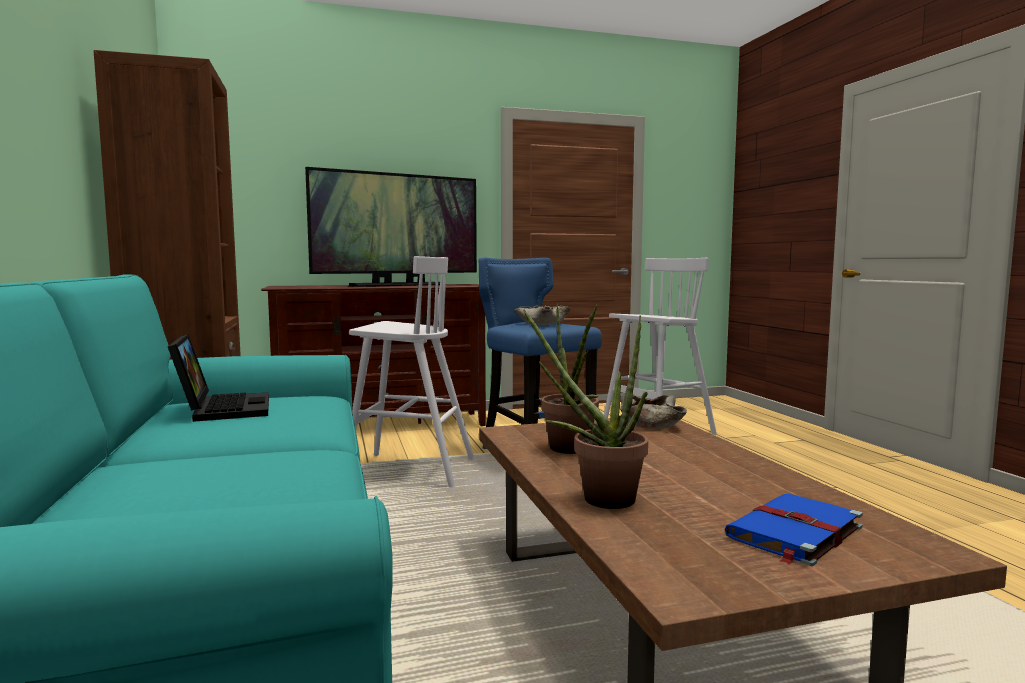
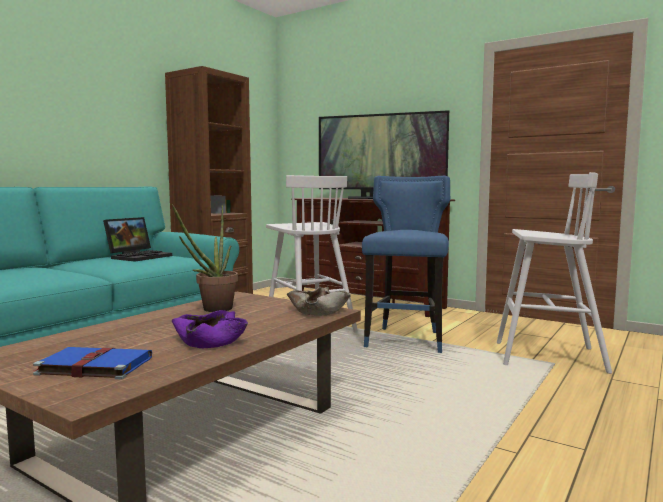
camera: 50 degrees right, 0 degrees up
beige bowl [514,305,571,325] -> none
potted plant [523,310,648,509] -> none
none -> purple bowl [172,310,248,349]

